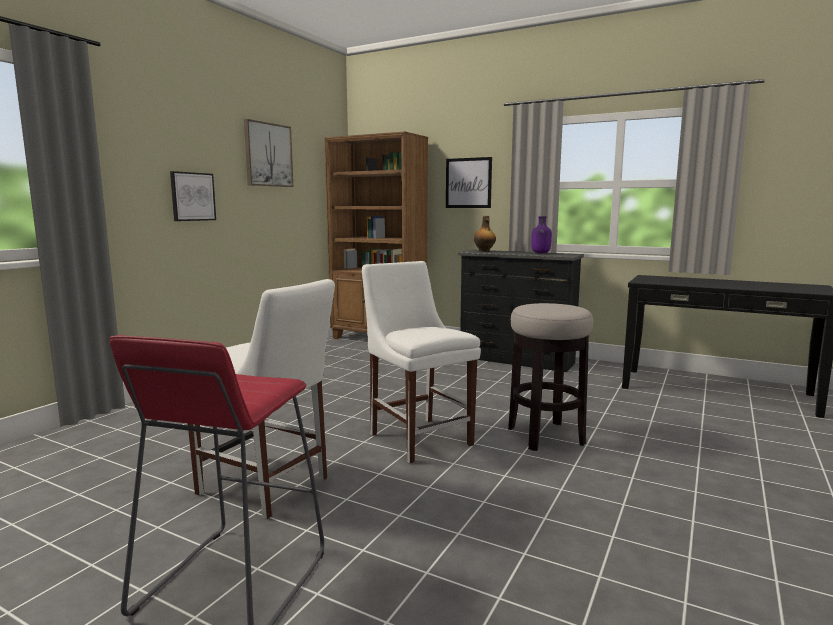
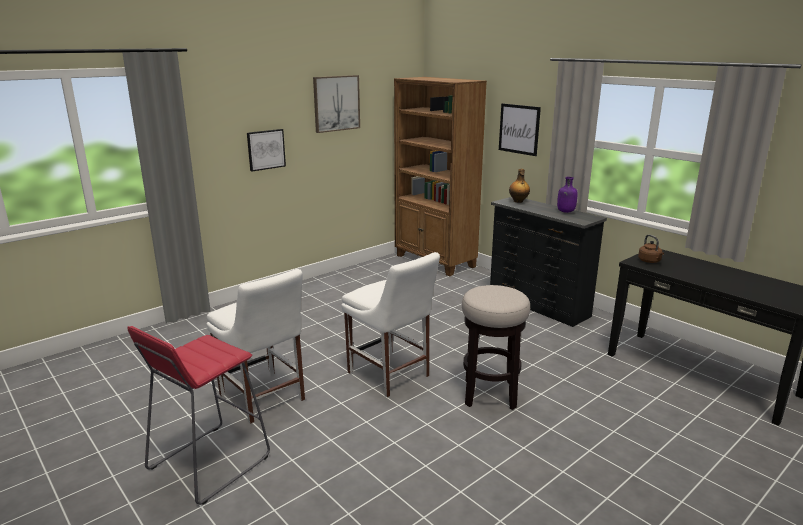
camera: 20 degrees right, 10 degrees up
white chair [362,261,481,464] -> white chair turned 150 degrees clockwise [341,252,440,397]
none -> brown kettle [638,235,664,263]

